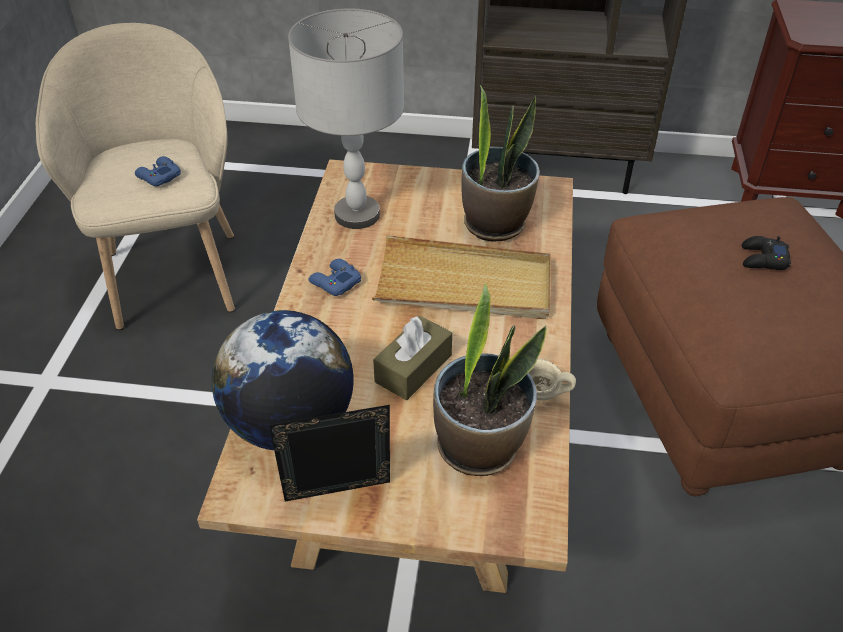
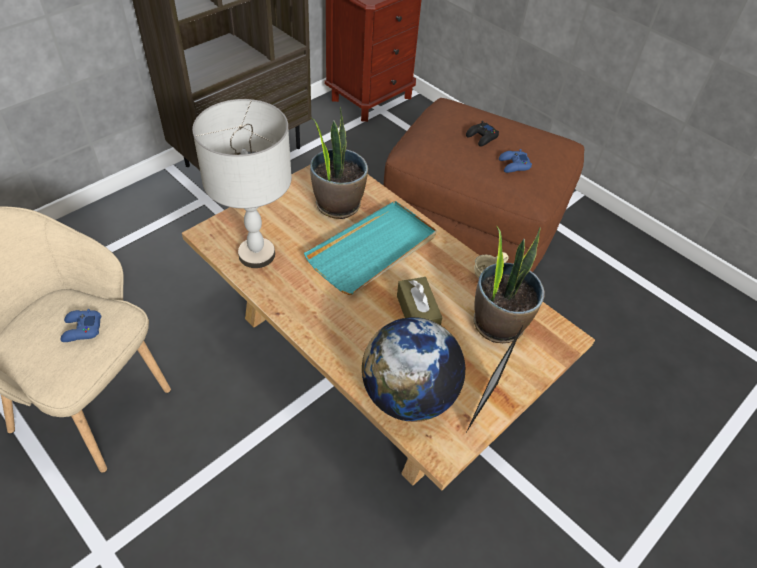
camera: 55 degrees left, 5 degrees up
blue game controller [309,259,361,296] -> blue game controller moved to [499,149,532,173]
beige tray [372,235,551,319] -> turquoise tray [304,201,436,295]

